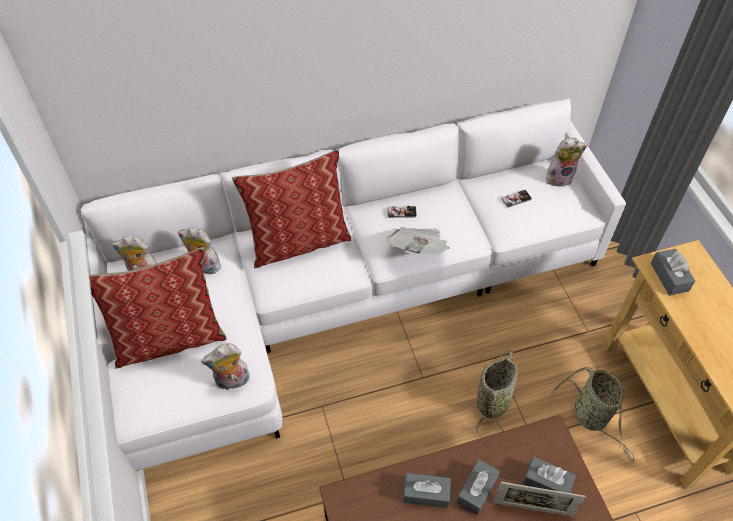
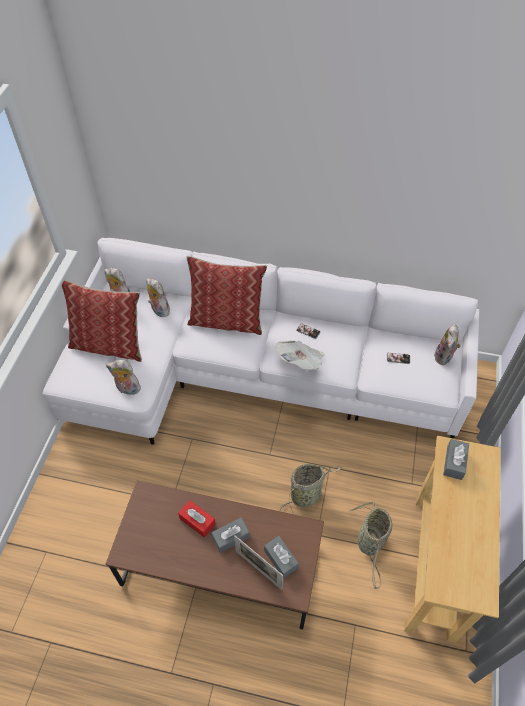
camera: 30 degrees right, 0 degrees up
grey tissue box [403,473,451,508] -> red tissue box [178,500,216,537]
plush toy [546,138,588,187] -> plush toy turned 90 degrees clockwise [434,324,460,365]

